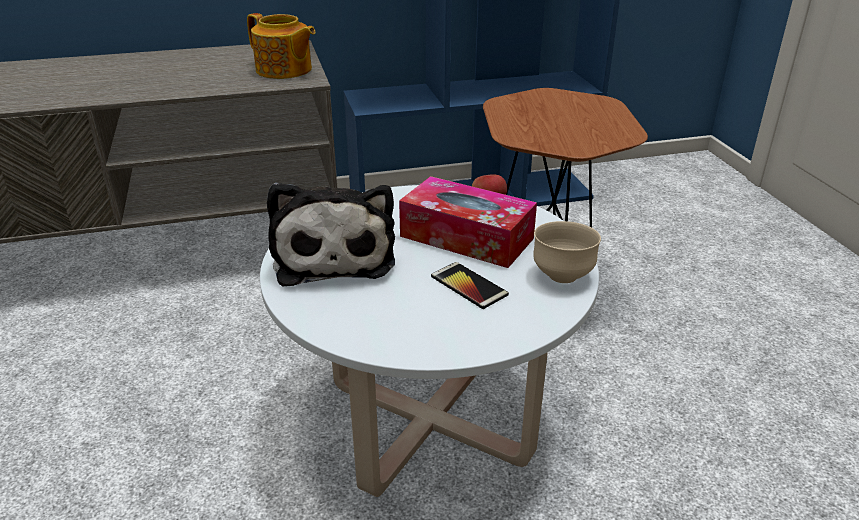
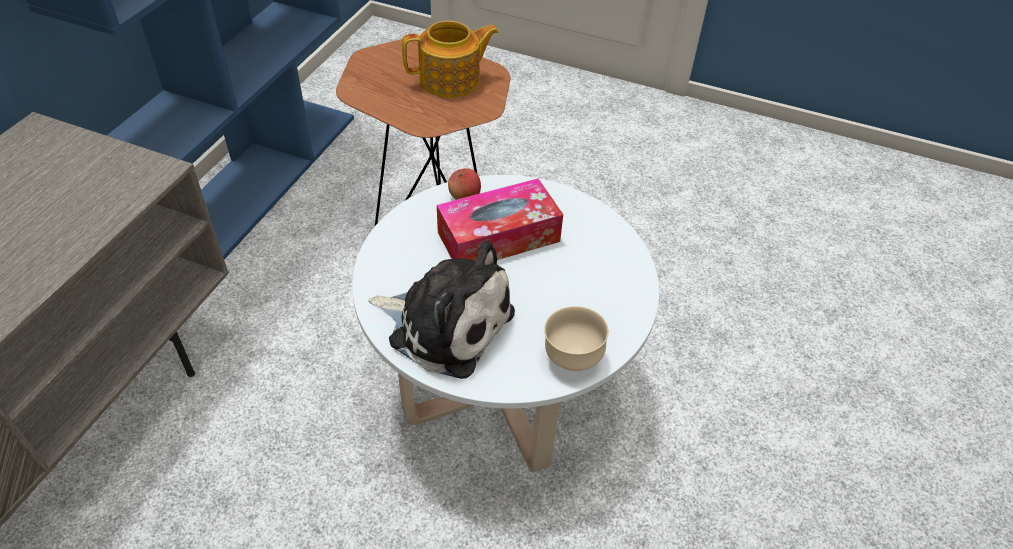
camera: 55 degrees left, 15 degrees up
teapot [247,13,316,79] -> teapot moved to [402,21,499,98]
phone [431,262,509,309] -> none
beige bowl [533,221,601,283] -> beige bowl moved to [544,306,609,371]

